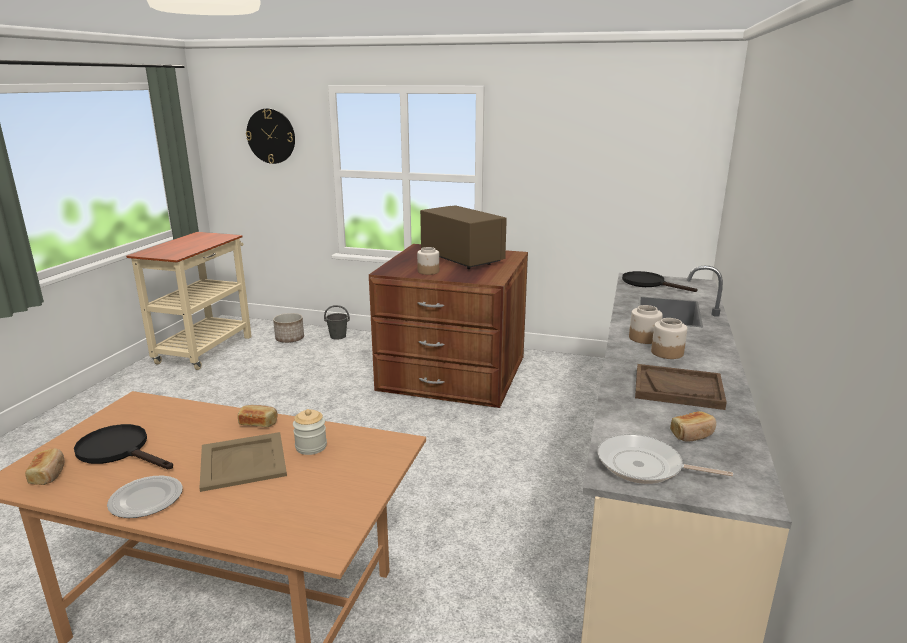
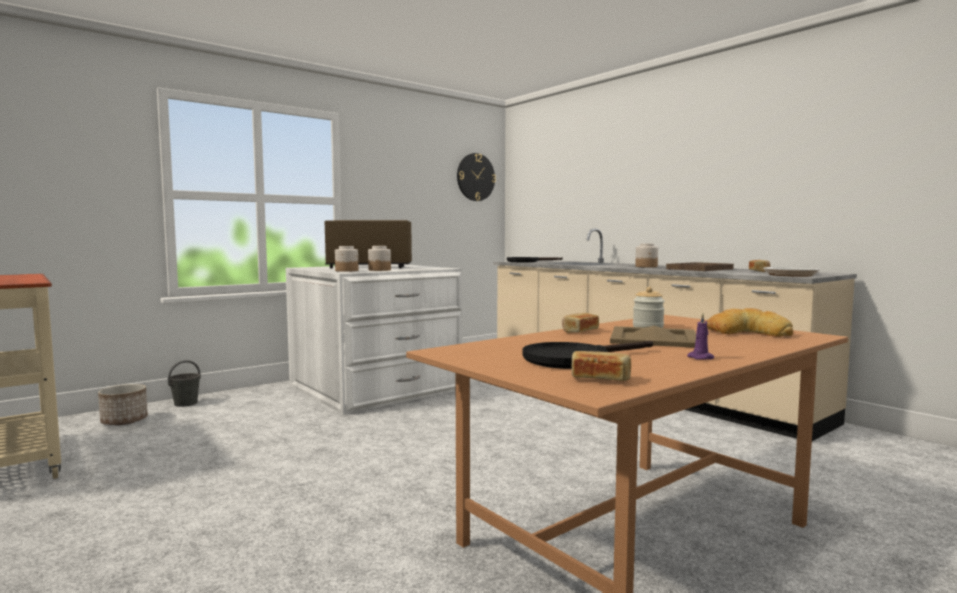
camera: 55 degrees left, 15 degrees down
plate [107,475,183,518] -> purple candle [687,313,715,360]
wall clock [246,108,295,164] -> wall clock moved to [457,153,496,201]
brown dresser [369,244,528,408] -> white dresser [286,264,462,415]
jar [629,305,663,344] -> jar moved to [335,246,358,272]
none -> bread [707,308,793,337]

